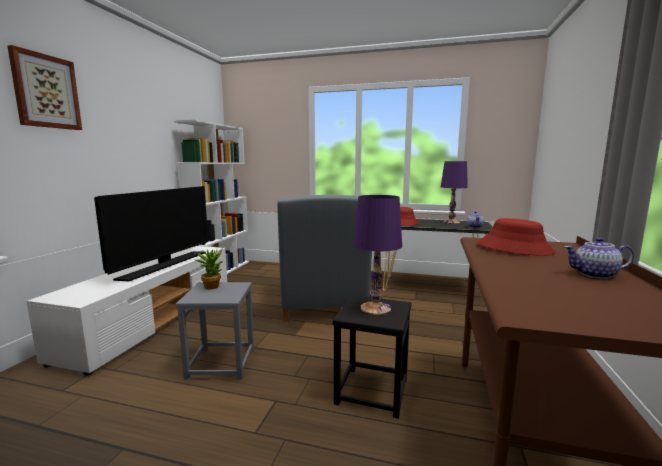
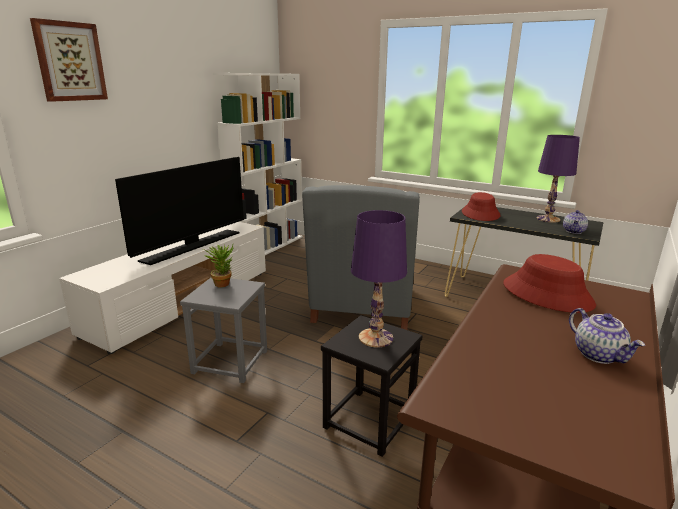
camera: 15 degrees right, 10 degrees up
teapot [564,237,634,279] -> teapot turned 135 degrees counterclockwise [569,308,645,364]

